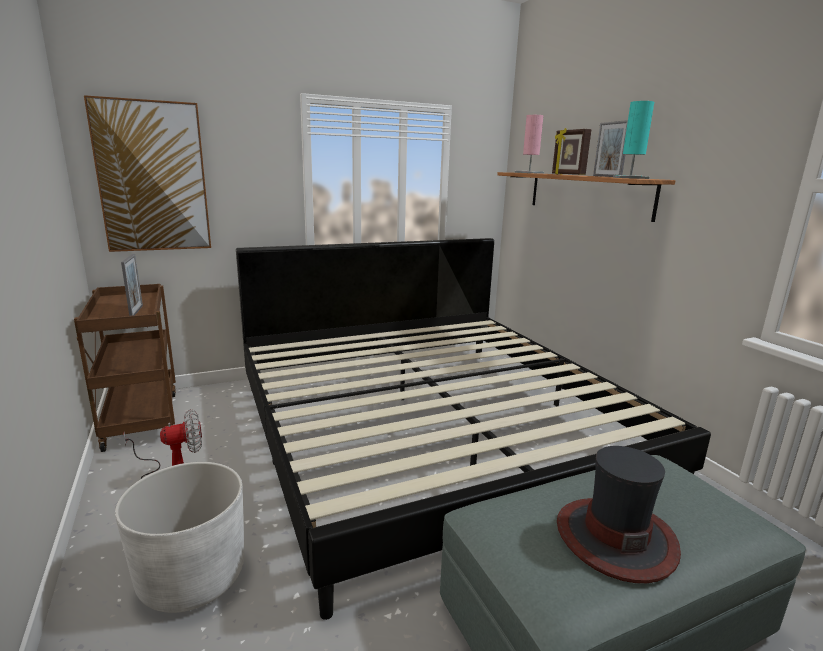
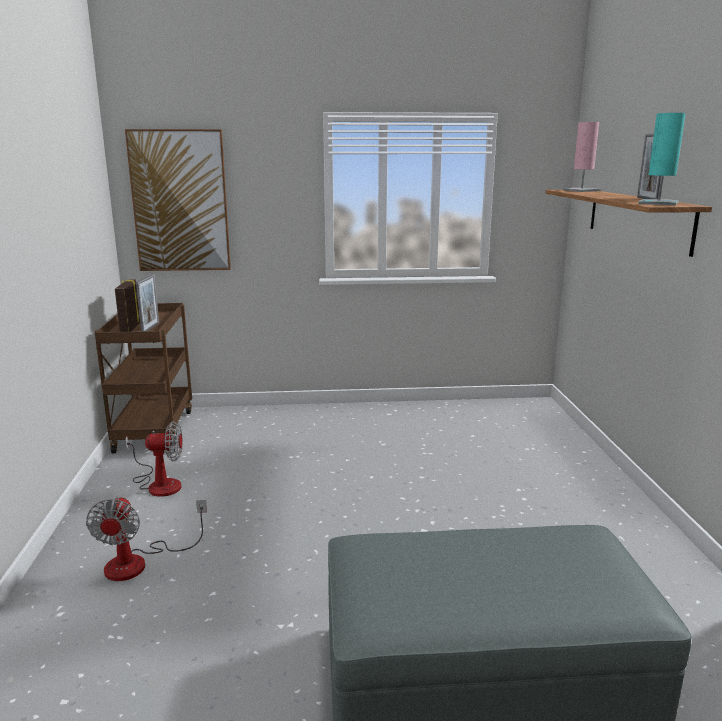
camera: 20 degrees right, 0 degrees up
white planter [115,462,244,613] -> fan [86,496,207,581]
bed [236,238,711,620] -> none
picture frame [552,128,592,175] -> picture frame moved to [115,279,140,332]
hat [557,446,681,583] -> none

